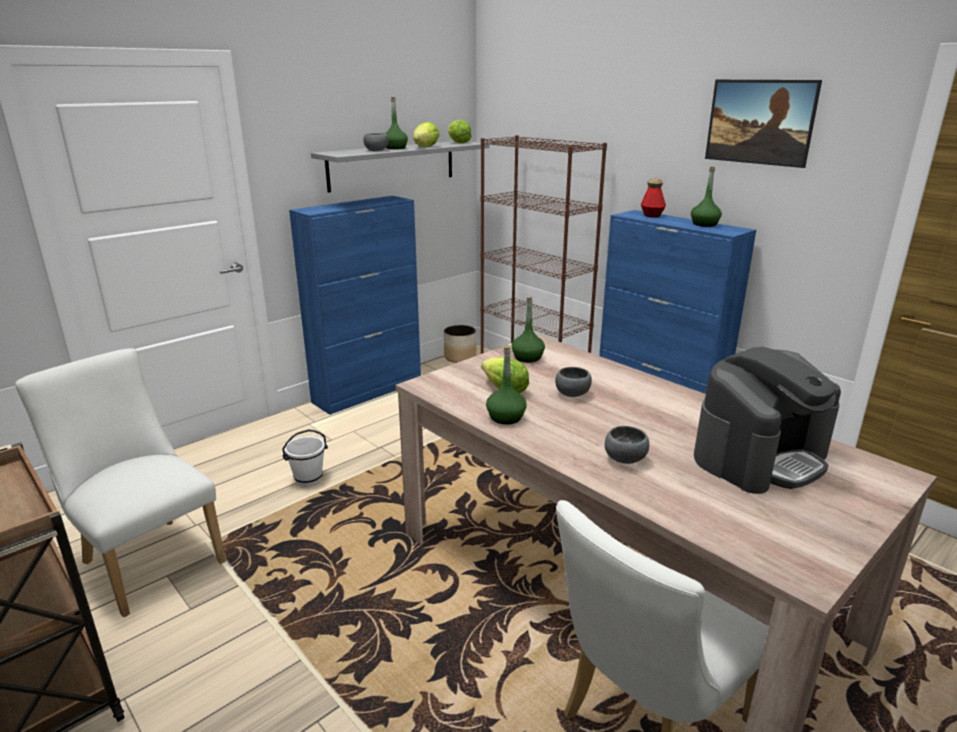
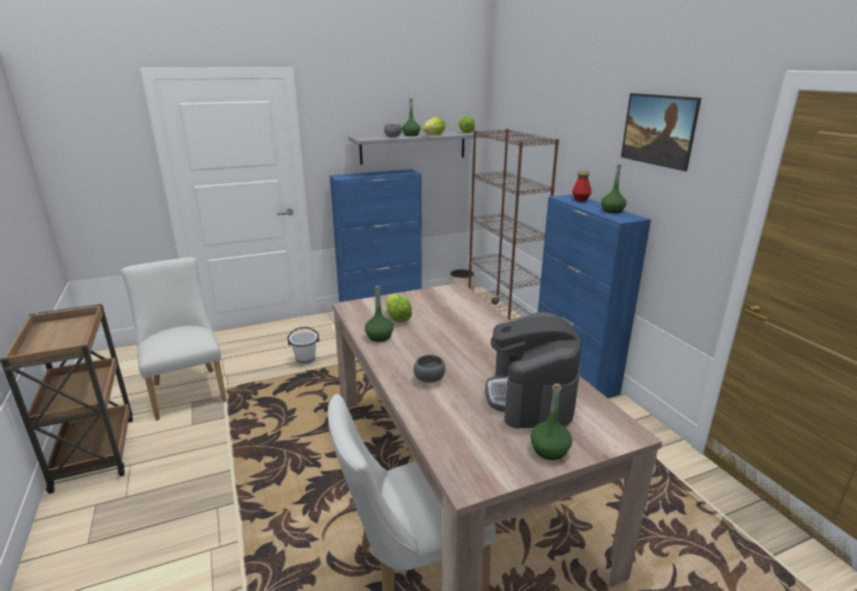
camera: 20 degrees right, 0 degrees up
green bottle [511,297,545,362] -> green bottle moved to [530,383,572,460]
grey bowl [555,367,592,397] -> none
coffee machine [694,347,841,494] -> coffee machine turned 105 degrees clockwise [485,312,581,429]

